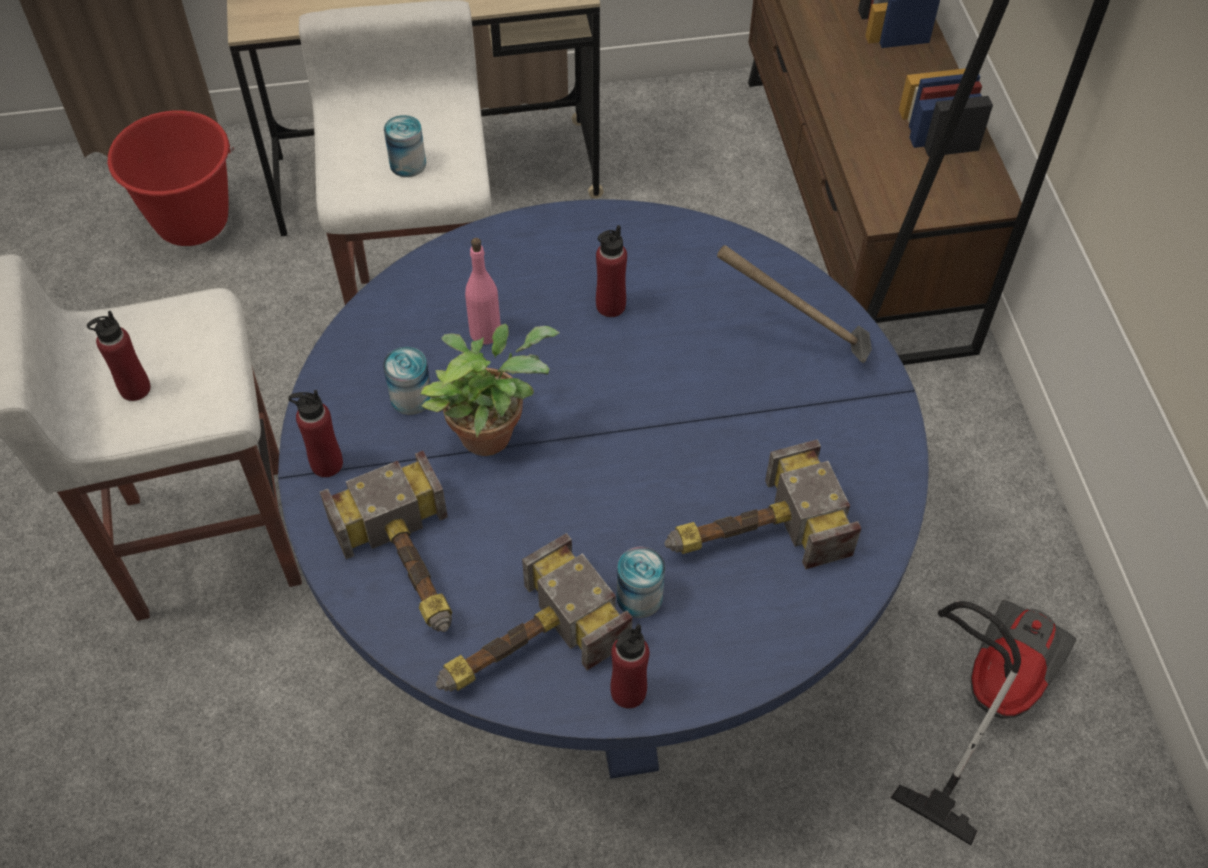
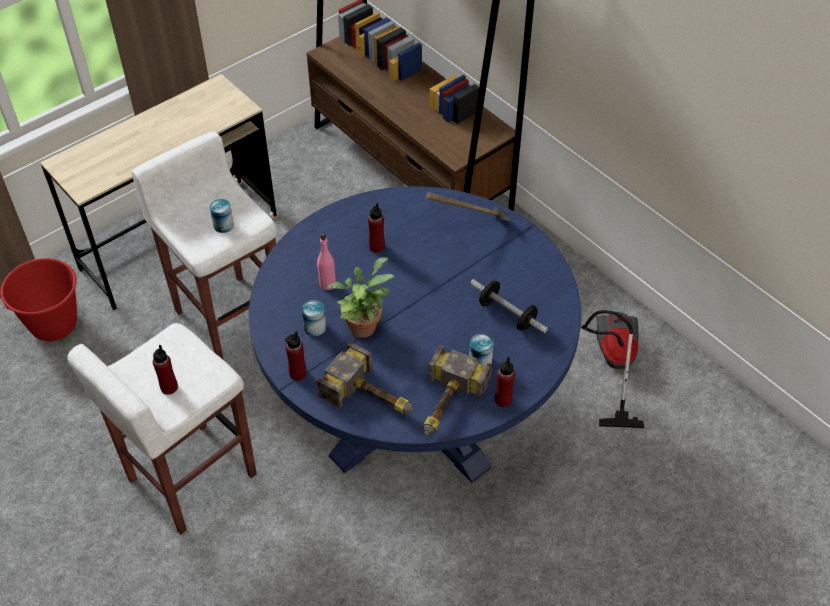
camera: 30 degrees left, 5 degrees down
hammer [664,439,862,569] -> dumbbell [470,279,548,333]

